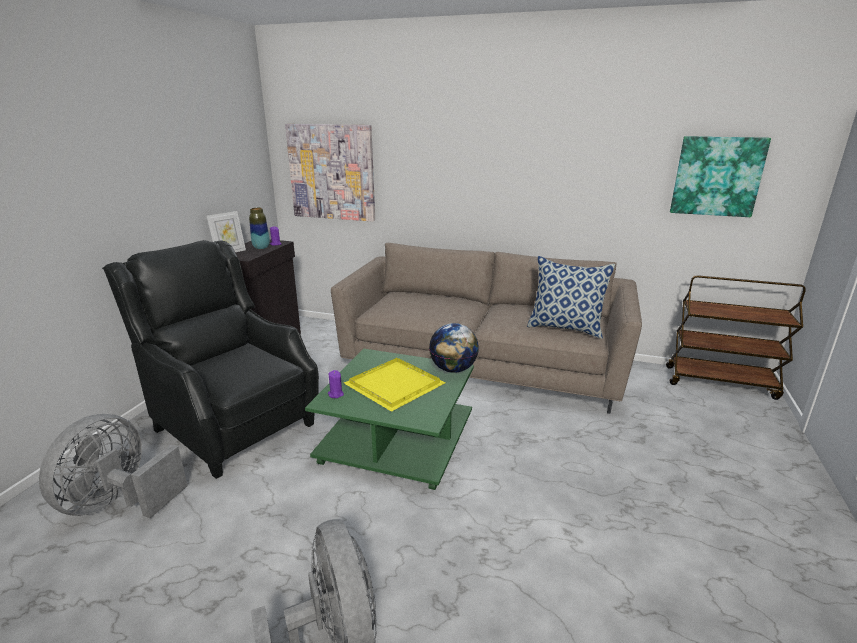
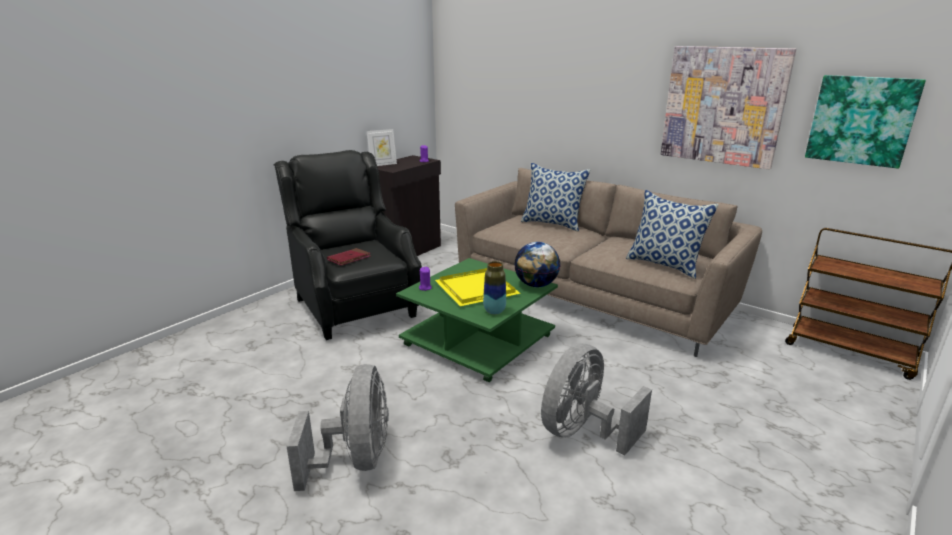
camera: 20 degrees right, 0 degrees up
grey fan [39,414,188,518] -> grey fan moved to [541,343,652,455]
vase [249,208,270,249] -> vase moved to [483,261,506,315]
picture [285,124,375,222] -> picture moved to [661,46,796,169]
none -> red book [327,248,371,266]
none -> pillow [521,163,590,232]

